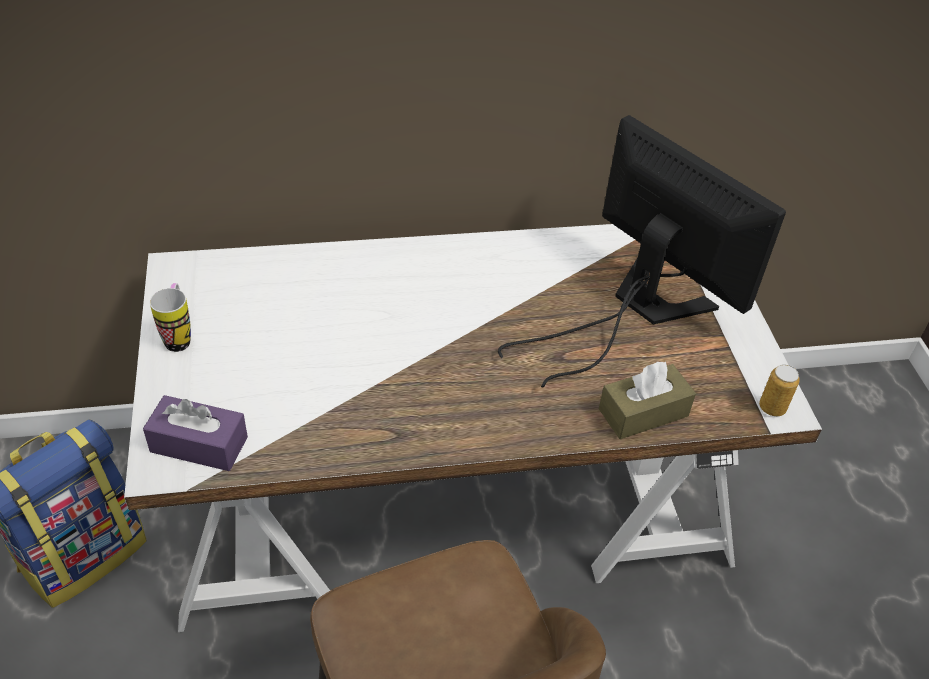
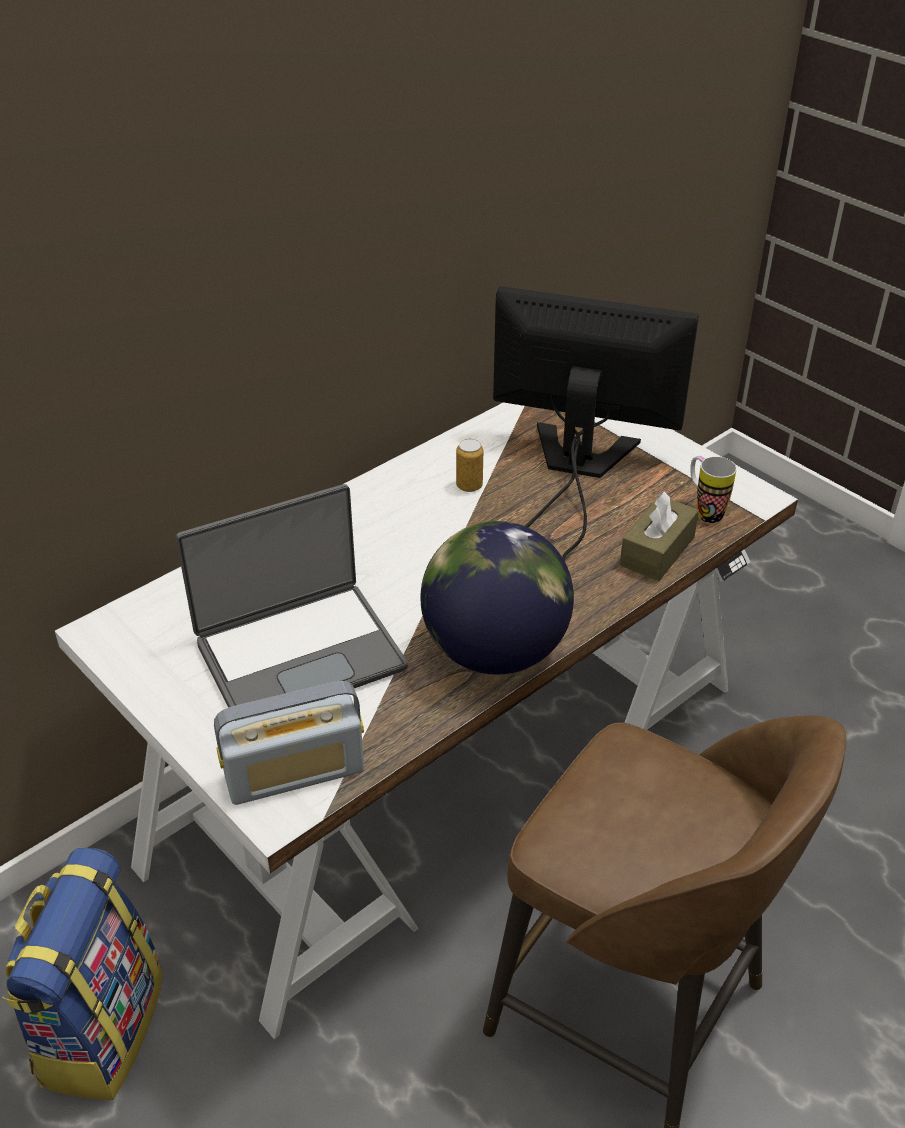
camera: 30 degrees left, 5 degrees down
purple tissue box [143,395,248,471] -> radio [214,681,364,805]
mug [150,283,191,352] -> mug moved to [690,456,737,523]
can [759,364,800,416] -> can moved to [456,439,483,492]
none -> laptop [176,484,408,721]
none -> globe [420,521,574,675]

